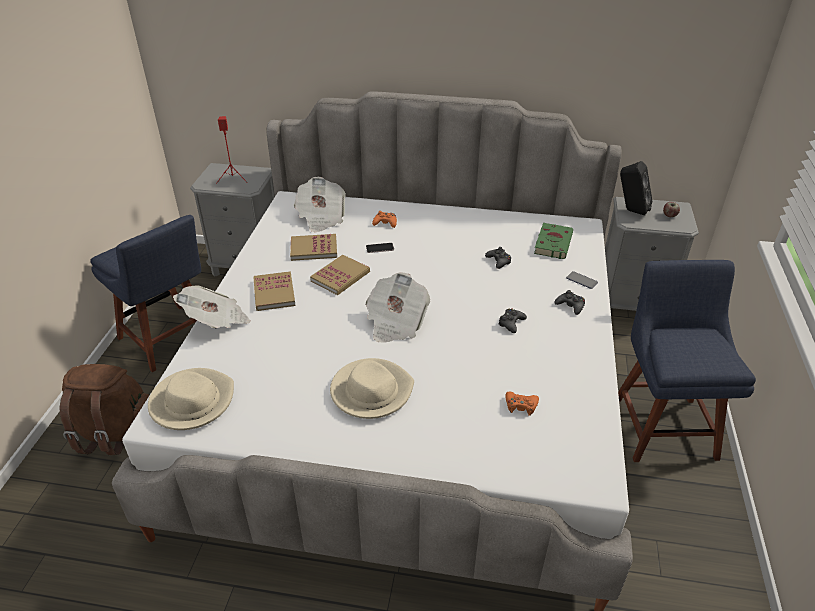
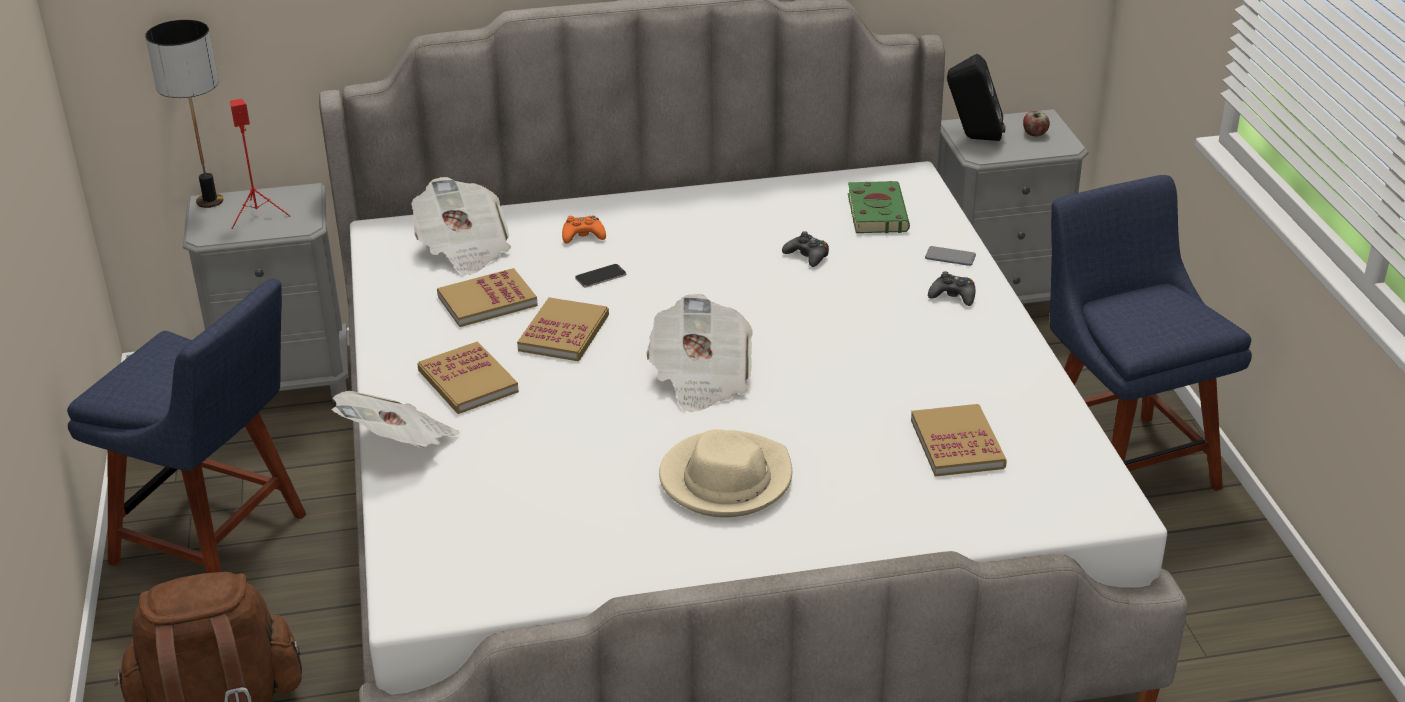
camera: 20 degrees left, 5 degrees down
beige hat [148,368,234,430] -> none
black game controller [498,308,527,333] -> none
orange game controller [506,392,539,416] -> book [911,404,1007,477]
none -> table lamp [145,20,223,208]

